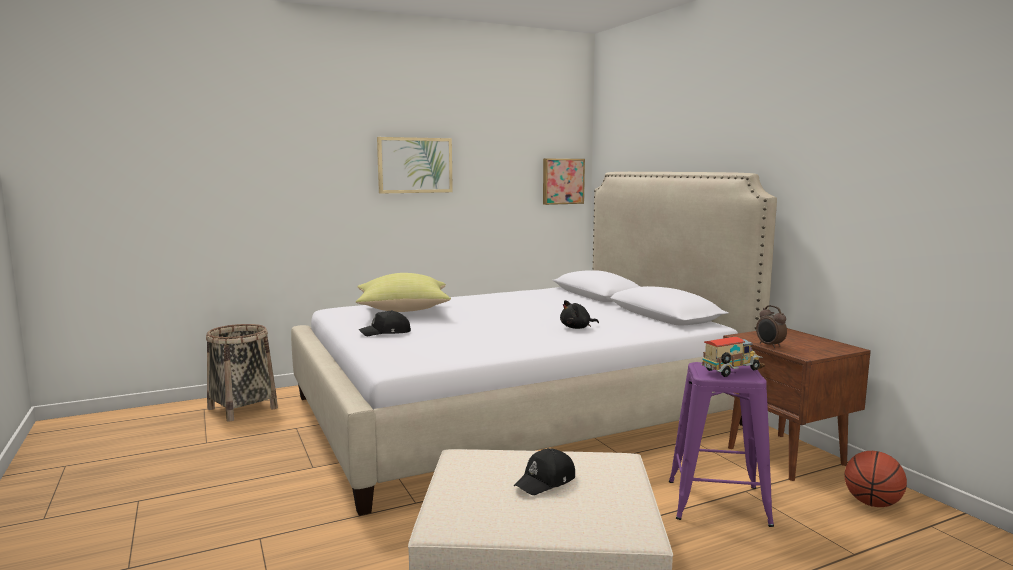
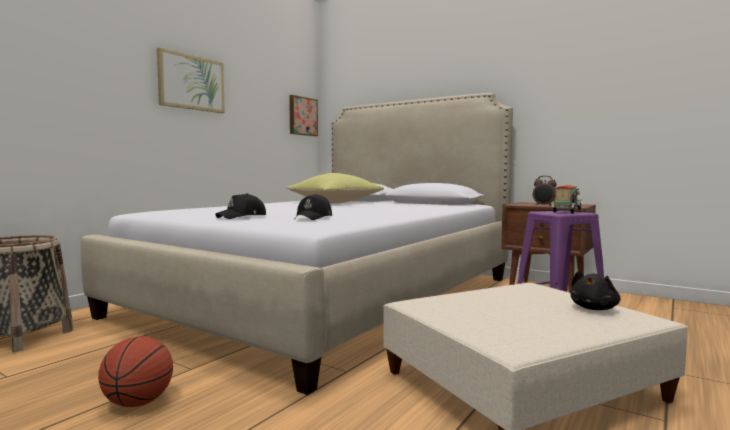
camera: 30 degrees left, 5 degrees down
yellow pillow [356,273,451,312] -> yellow pillow moved to [287,173,384,204]
black cap [514,448,575,495] -> black cap moved to [294,194,332,220]
black plush toy [560,300,599,329] -> black plush toy moved to [571,271,620,310]
basketball [845,451,907,507] -> basketball moved to [98,336,173,407]

